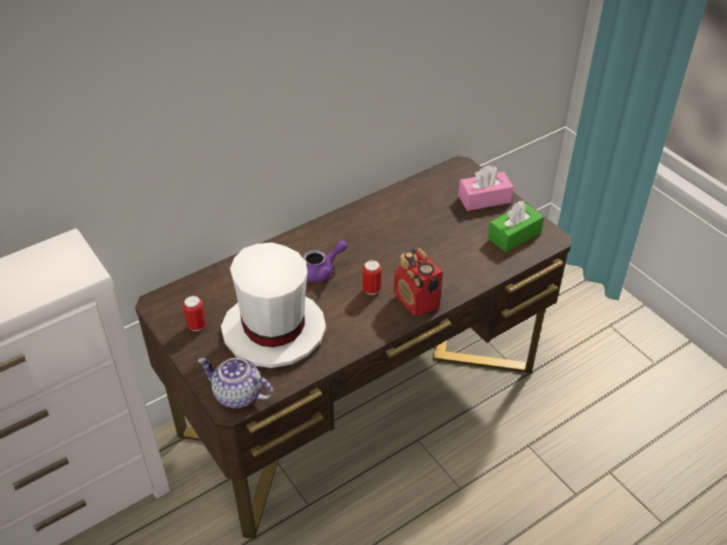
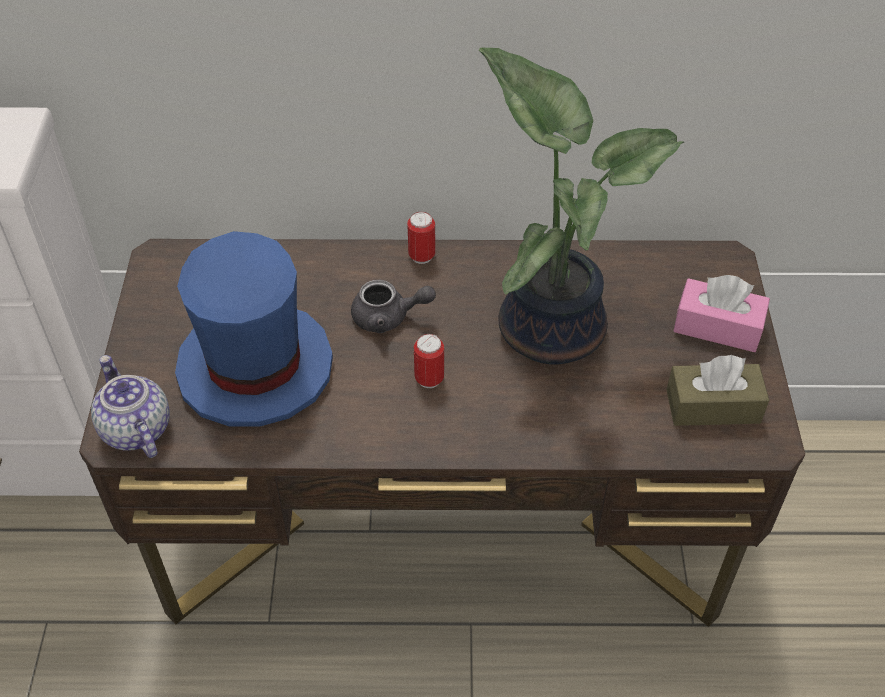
camera: 35 degrees right, 5 degrees up
can [183,296,206,331] -> can moved to [407,212,435,264]
white hat [221,242,326,368] -> blue hat [175,231,333,427]
purple teapot [303,240,347,283] -> grey teapot [351,280,436,333]
radio [394,247,443,316] -> none
green tissue box [488,201,544,252] -> brown tissue box [666,355,769,426]
none -> potted plant [479,48,684,364]

